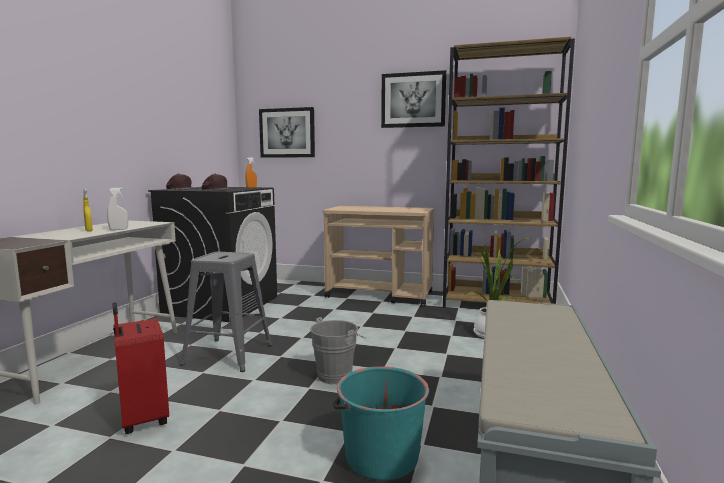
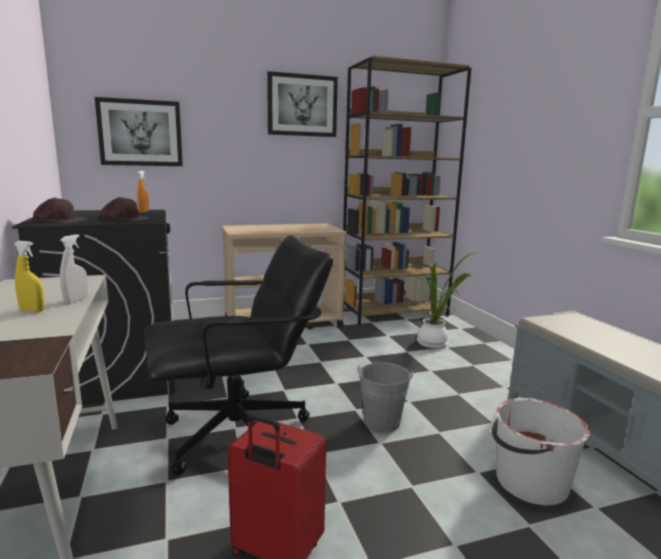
camera: 35 degrees left, 5 degrees up
grey stool [180,252,272,372] -> black office chair [145,235,333,476]
turquoise bucket [333,366,429,480] -> white bucket [492,398,590,505]

